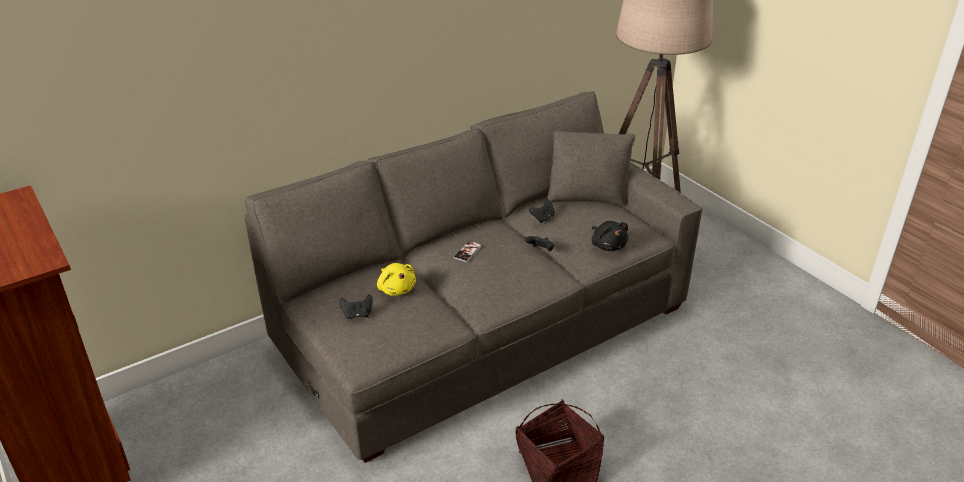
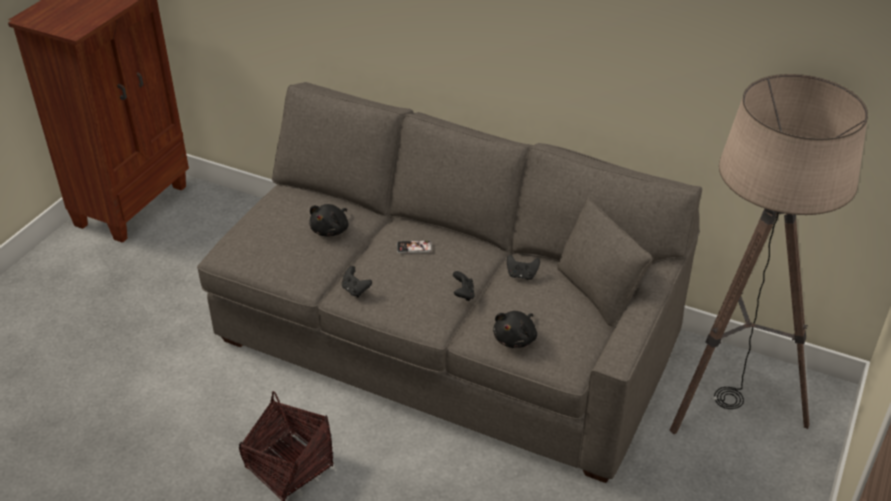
camera: 60 degrees right, 5 degrees up
black game controller [339,294,373,319] -> black game controller moved to [342,266,372,297]
yellow plush toy [377,263,416,296] -> black plush toy [309,204,349,236]

